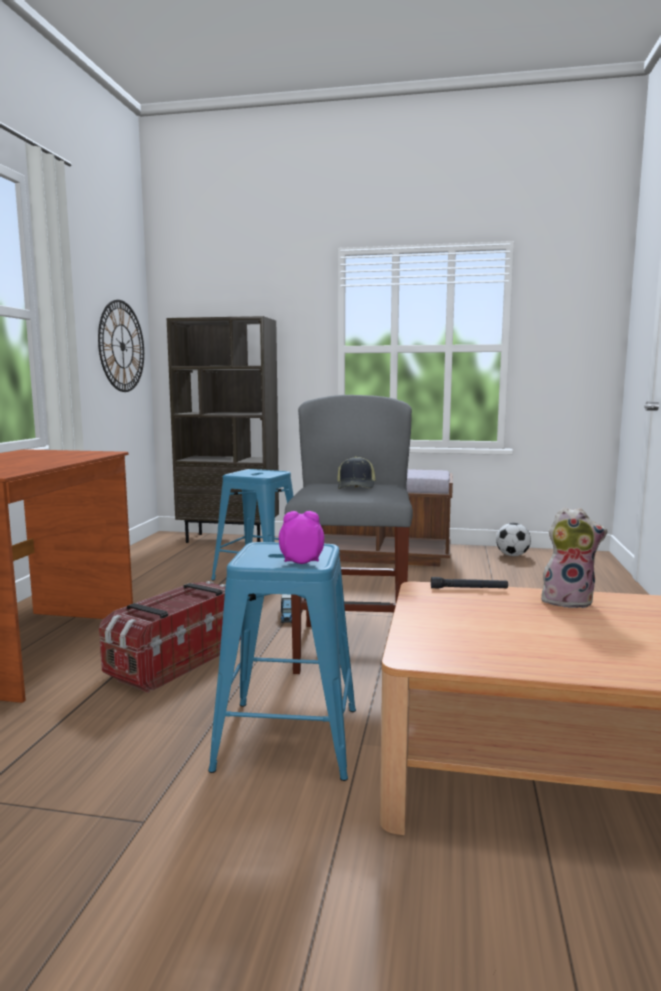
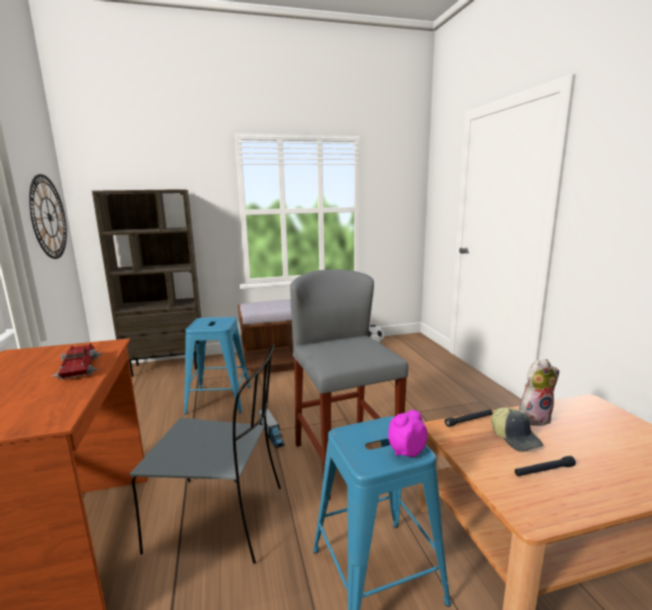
camera: 25 degrees left, 5 degrees up
storage box [99,581,241,693] -> grey chair [130,344,281,564]
cap [338,456,376,489] -> cap moved to [491,408,544,452]
none -> toy car [52,343,104,379]
none -> black flashlight [515,456,576,476]

